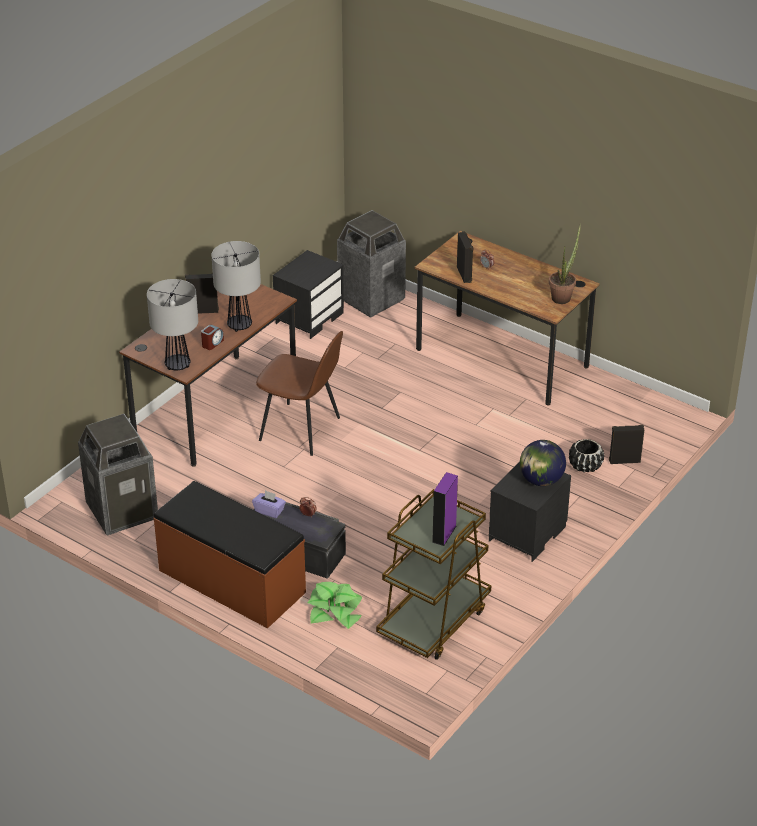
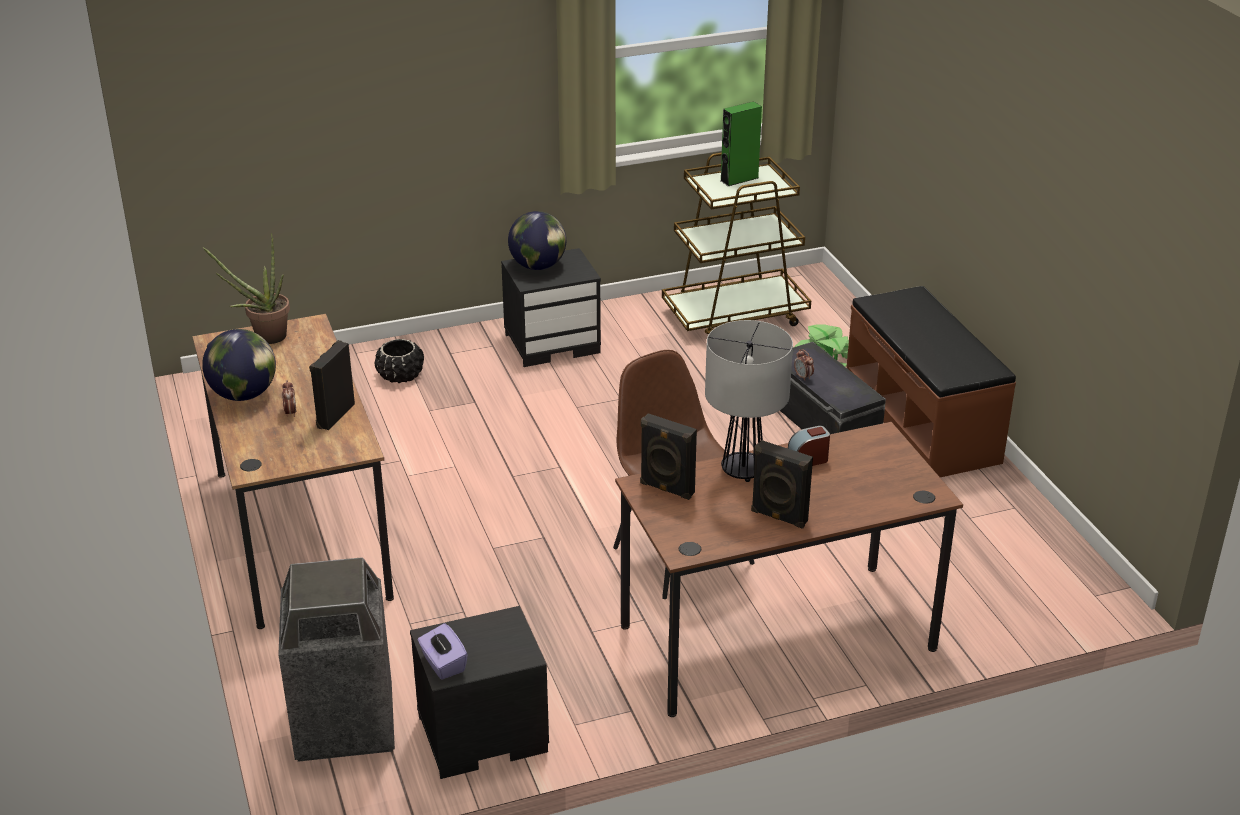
camera: 145 degrees left, 5 degrees down
trash can [78,414,158,536] -> none
table lamp [147,279,198,370] -> none
purple tissue box [252,490,286,518] -> purple tissue box moved to [418,623,468,680]
purple speaker [432,472,458,546] -> green speaker [721,101,762,186]
black speaker [609,425,644,464] -> black speaker moved to [640,413,697,500]
none -> globe [202,329,276,401]

